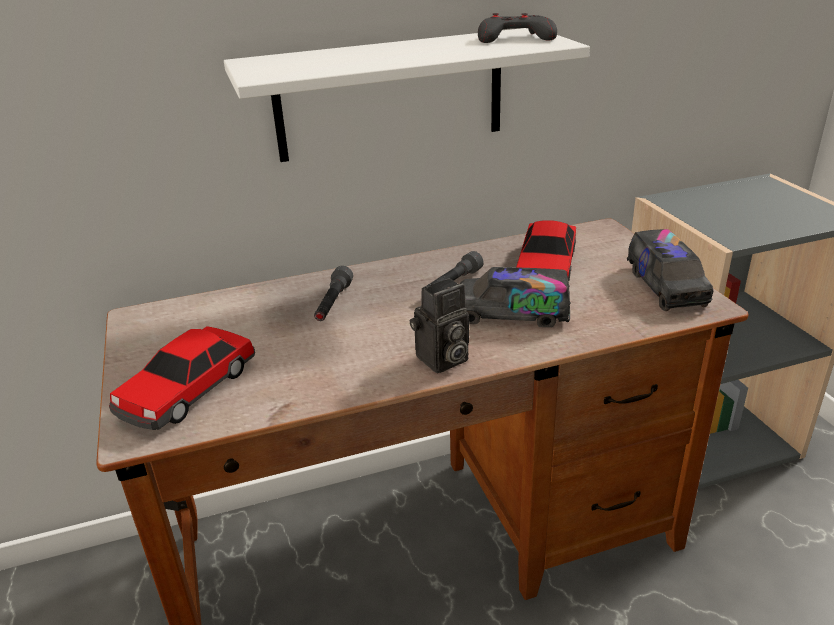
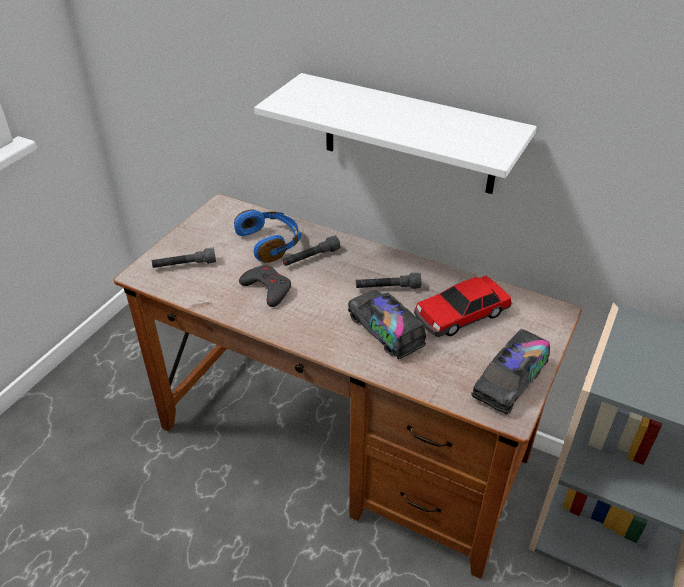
camera: 45 degrees right, 10 degrees up
toy car [109,326,255,430] -> grey flashlight [152,248,216,268]
camera [410,278,469,373] -> none
grey game controller [478,13,557,43] -> grey game controller moved to [239,265,291,307]
none -> blue headphones [234,209,302,263]

